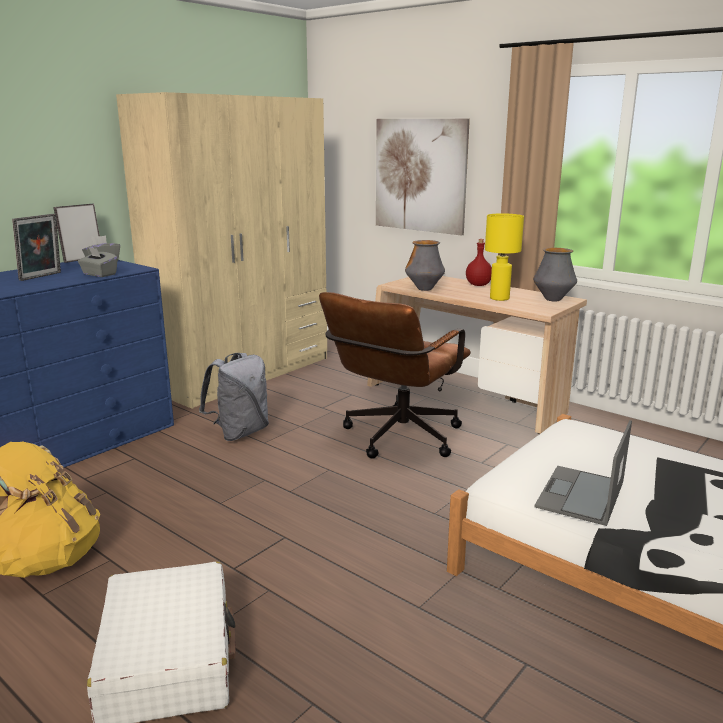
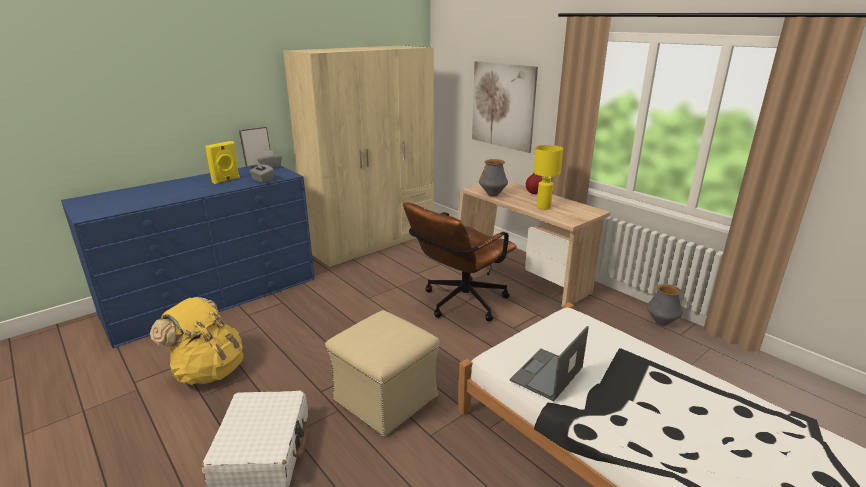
camera: 10 degrees right, 5 degrees up
picture frame [12,214,61,281] -> yellow speaker [205,141,240,184]
grey backpack [199,353,269,441] -> none
vase [533,248,577,301] -> vase moved to [647,284,682,326]
none -> beige ottoman [325,310,440,437]

